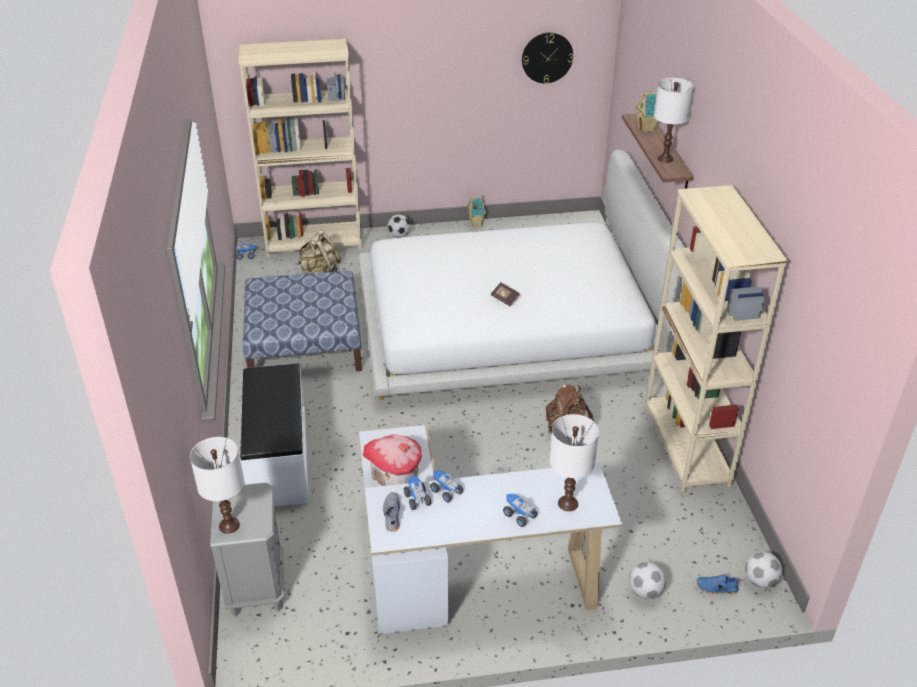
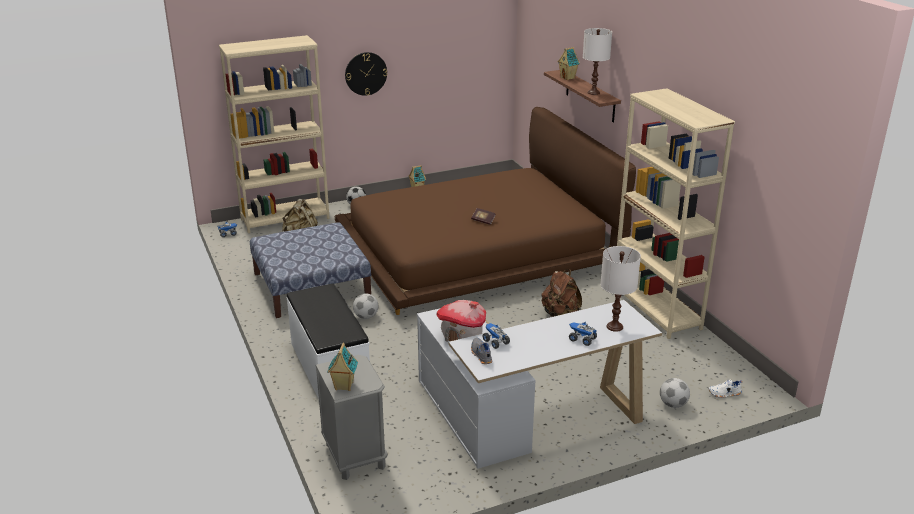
camera: 15 degrees left, 10 degrees down
white table lamp [190,437,244,534] -> toy house [327,342,358,391]
white bed [358,150,685,400] -> brown bed [335,107,636,315]
toy truck [430,470,463,502] -> none
wall clock [522,32,573,84] -> wall clock moved to [345,52,387,96]
blue shoe [696,574,740,595] -> white shoe [708,379,743,398]
football [745,552,783,588] -> football moved to [353,293,378,319]

